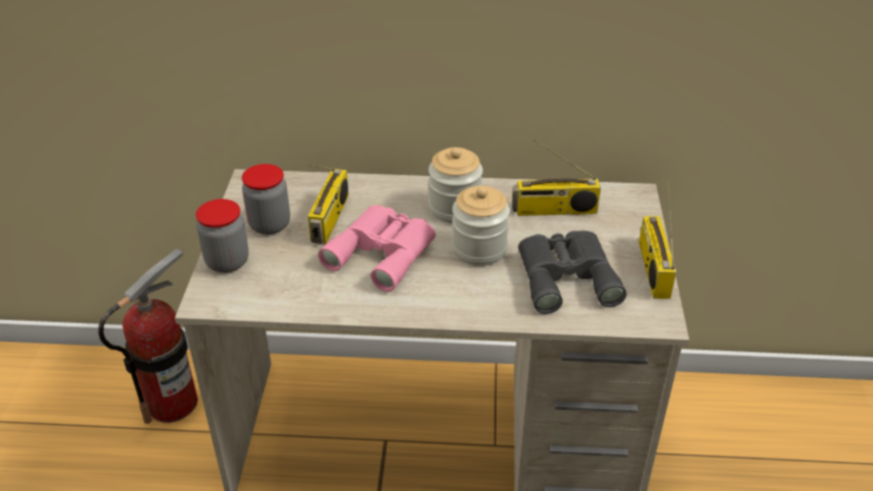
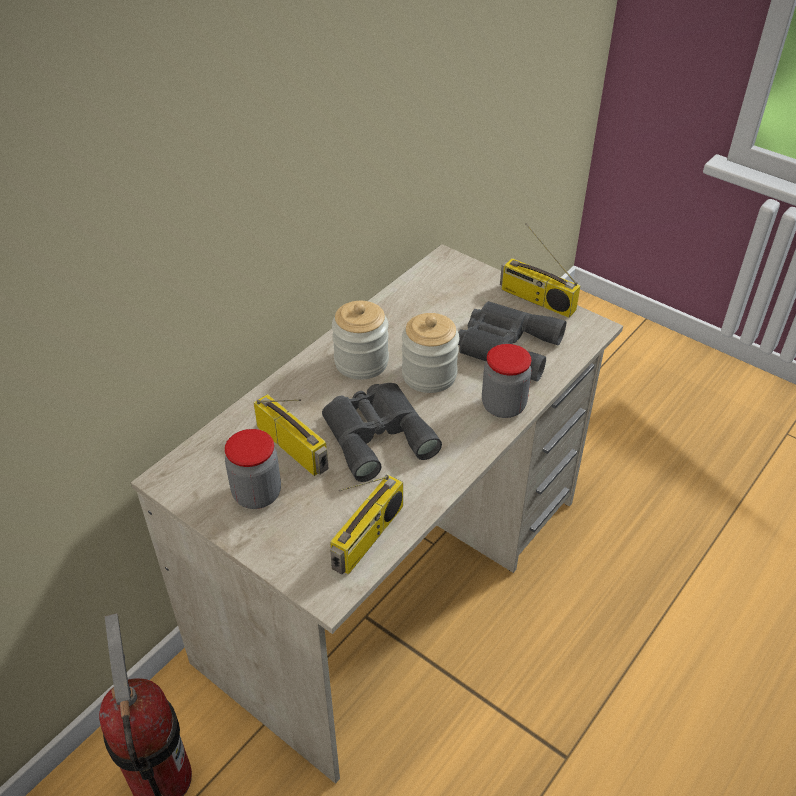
camera: 55 degrees left, 5 degrees up
jar [196,199,249,273] -> jar moved to [482,344,532,418]
pink binoculars [318,205,436,292] -> grey binoculars [322,383,442,482]
radio [512,139,601,216] -> radio moved to [330,474,403,575]

